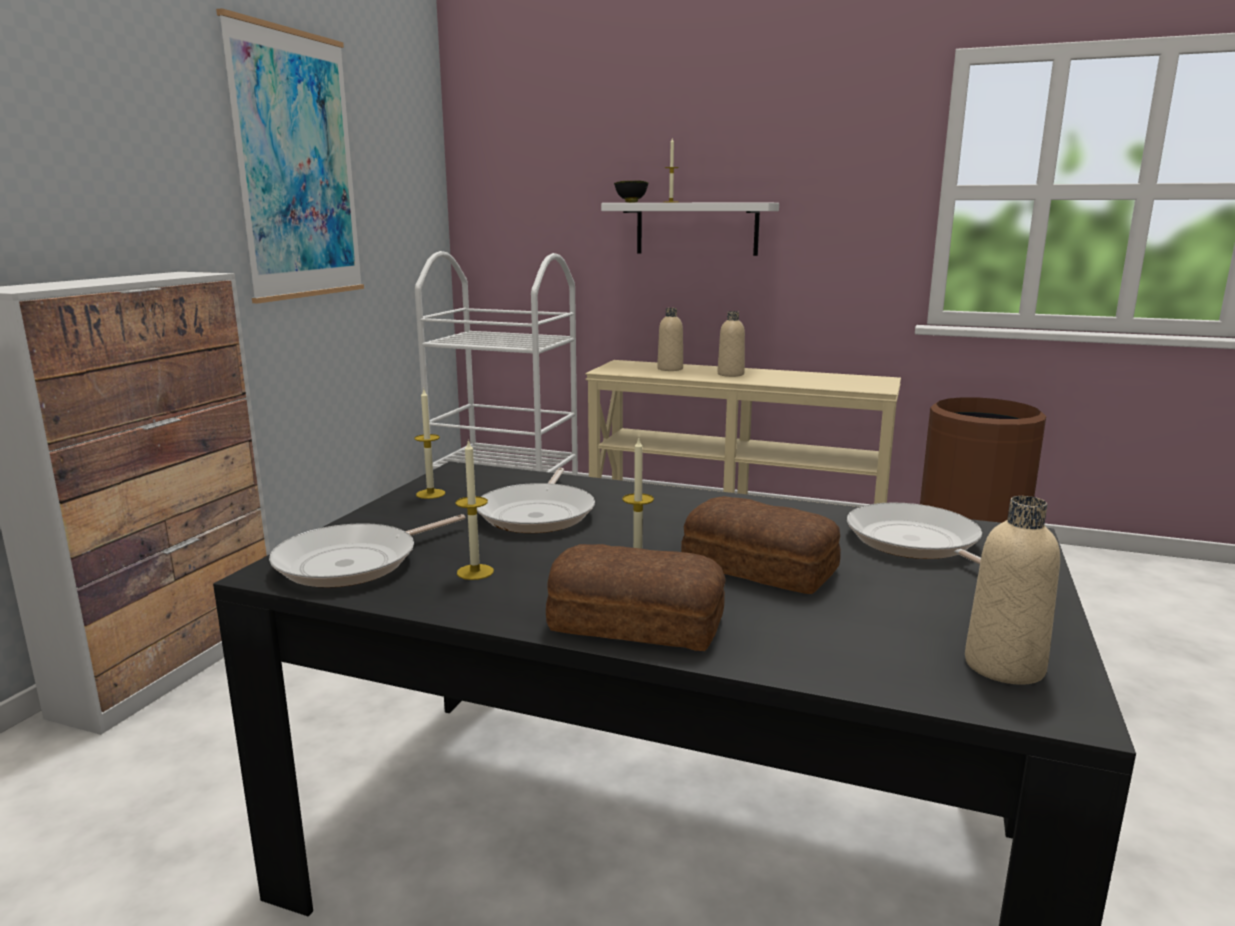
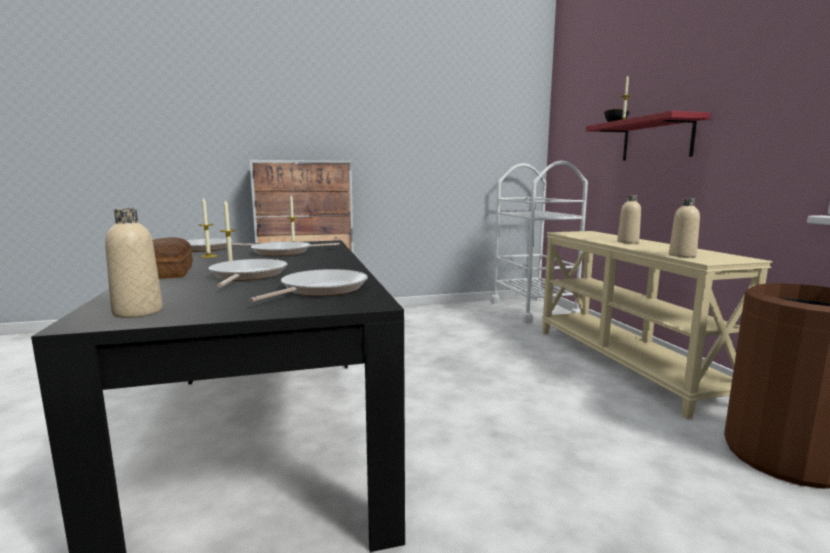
camera: 55 degrees right, 5 degrees down
picture [216,8,364,303] -> none
white shelf [601,202,779,256] -> red shelf [586,111,710,161]
beige bottle [657,308,683,371] -> beige bottle moved to [669,198,700,258]
bread [681,496,841,594] -> frying pan [208,259,287,287]

